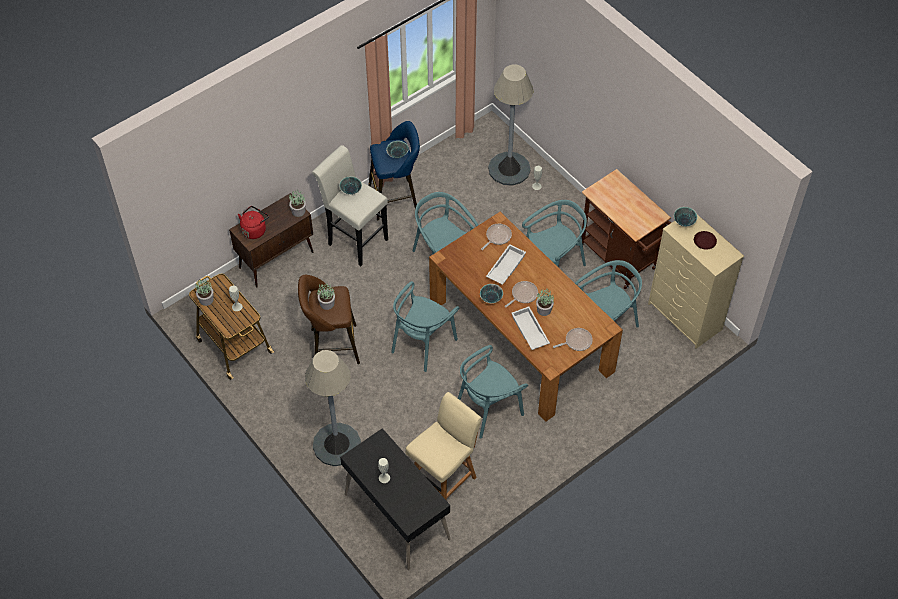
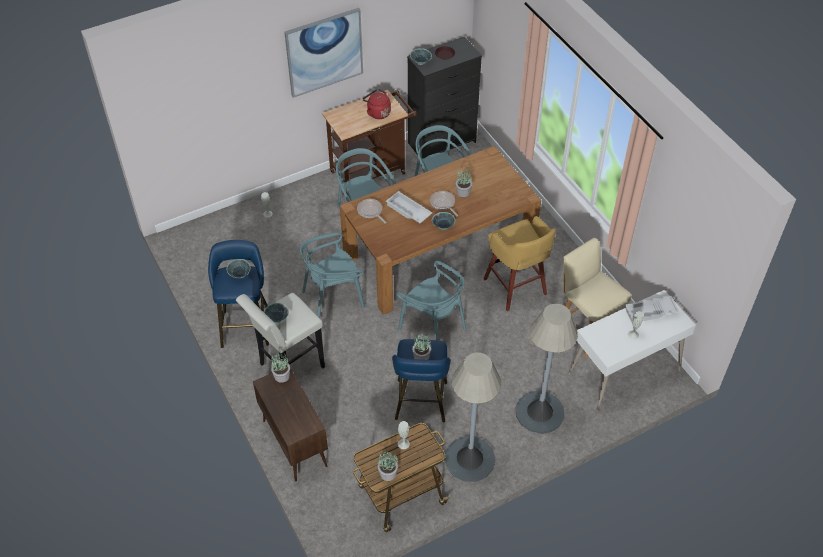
camera: 80 degrees left, 5 degrees down
red kettle [238,206,269,239] -> red kettle moved to [363,89,391,119]
brown stool [298,275,360,364] -> blue stool [392,339,451,422]
black desk [340,428,451,570] -> white desk [568,290,696,412]
turquoise chair [458,345,528,439] -> yellow stool [483,216,556,311]
grey floor lamp [488,64,533,186] -> grey floor lamp moved to [445,352,501,482]
white tray [511,306,550,350] -> white tray moved to [625,296,679,322]
frying pan [553,328,593,351] -> none
beige dresser [648,215,744,349] -> black dresser [407,36,482,159]
none -> picture [284,8,363,98]

